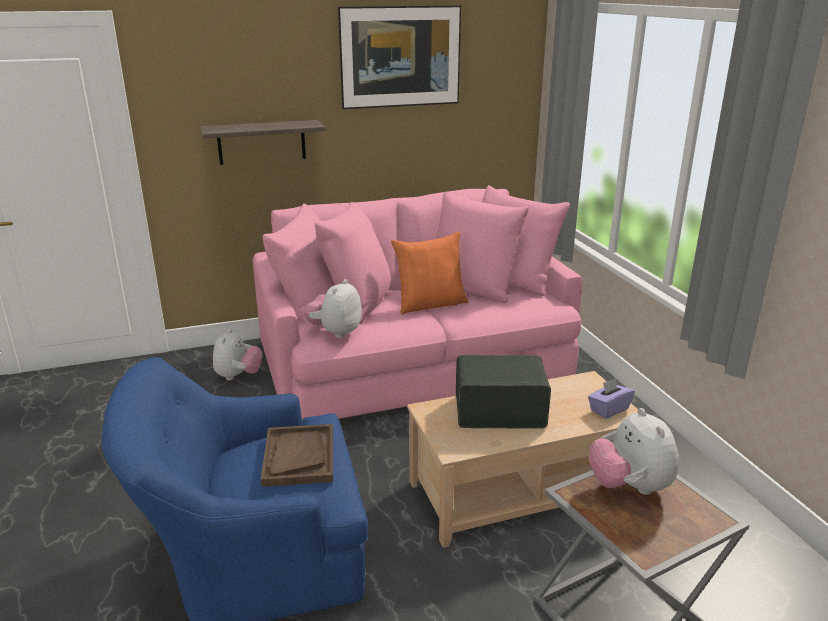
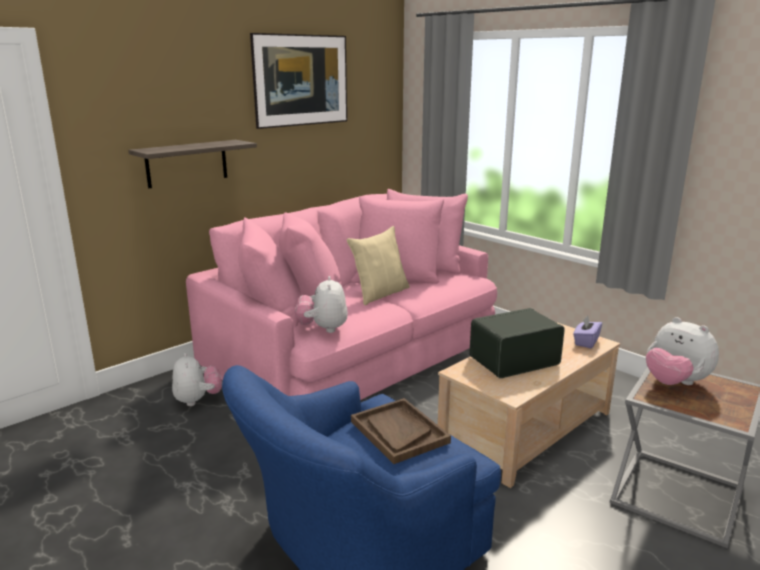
camera: 25 degrees left, 5 degrees down
orange pillow [391,231,469,315] -> beige pillow [347,226,410,305]

